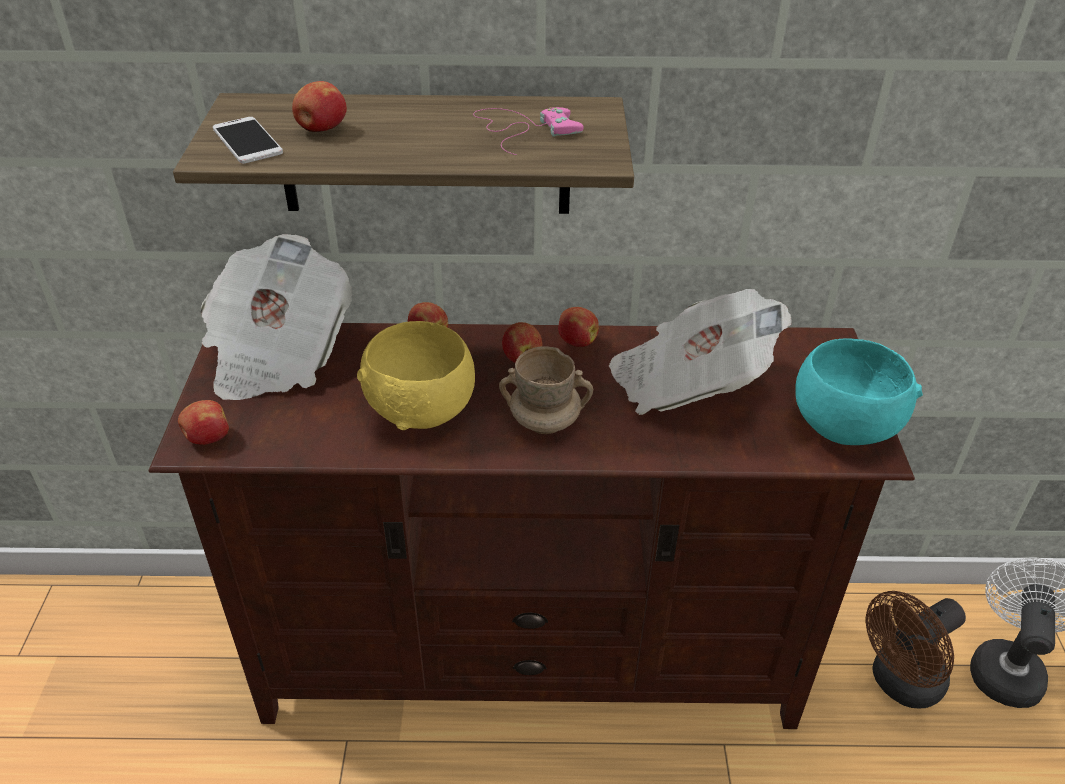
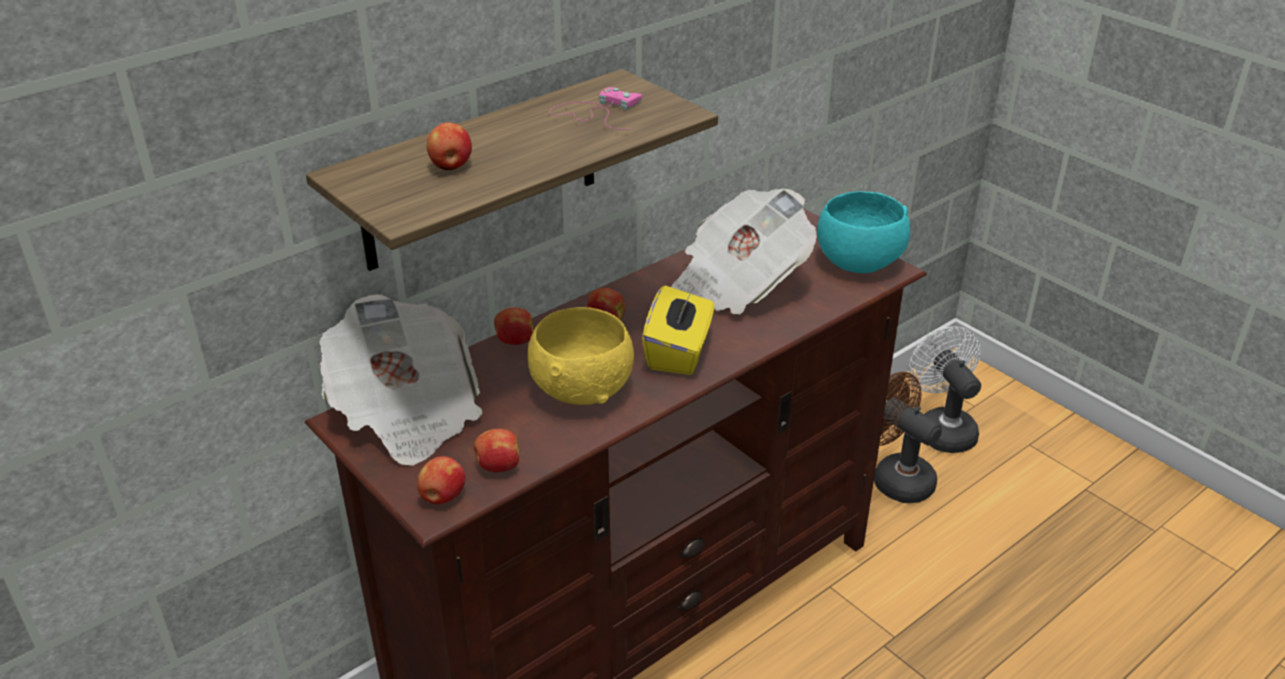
camera: 40 degrees left, 5 degrees down
phone [213,117,283,164] -> none
beige mug [499,346,593,434] -> yellow tissue box [642,285,714,375]
apple [558,307,599,347] -> apple moved to [474,429,519,472]
brown fan [866,591,966,709] -> brown fan turned 120 degrees clockwise [874,372,942,503]

